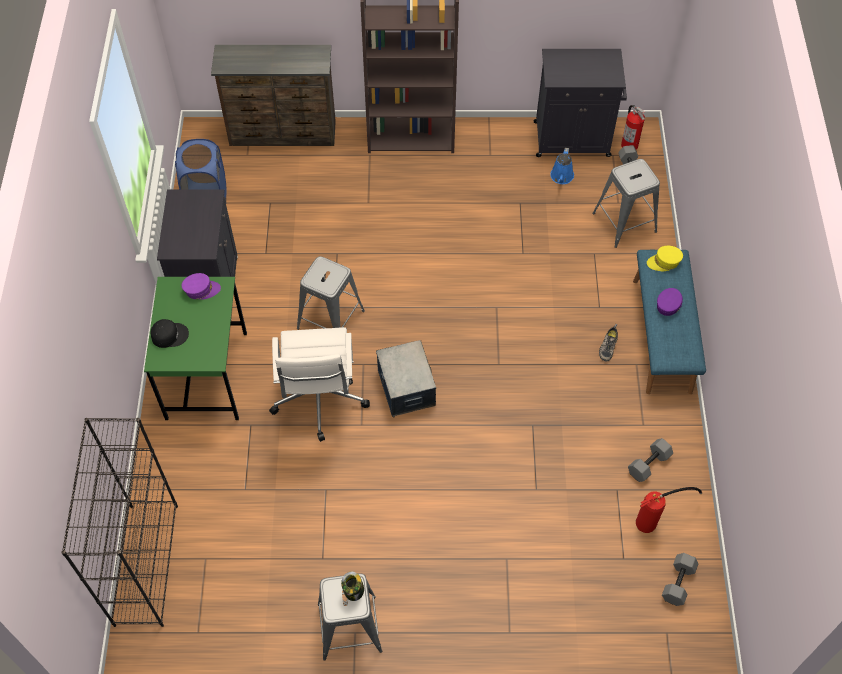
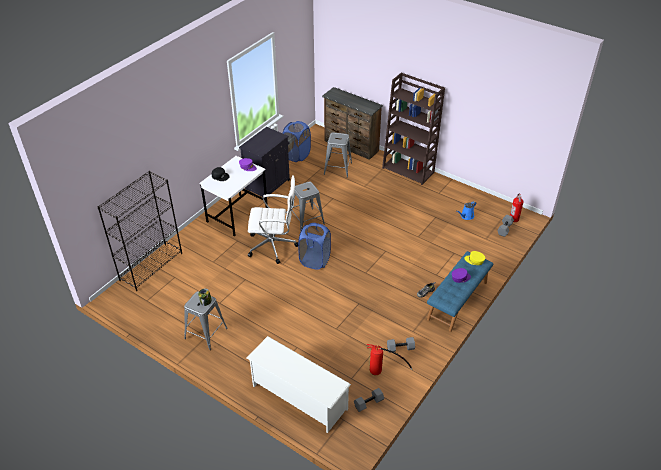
camera: 35 degrees right, 15 degrees down
green desk [144,277,247,420] -> white desk [199,156,268,237]
white office chair [269,327,370,442] -> white office chair turned 120 degrees counterclockwise [248,175,298,264]
storage box [376,340,436,417] -> blue laundry basket [298,223,331,270]
black cabinet [534,49,627,157] -> none
grey stool [592,159,660,248] -> grey stool moved to [324,132,352,178]
none -> white shoe rack [246,336,351,433]

